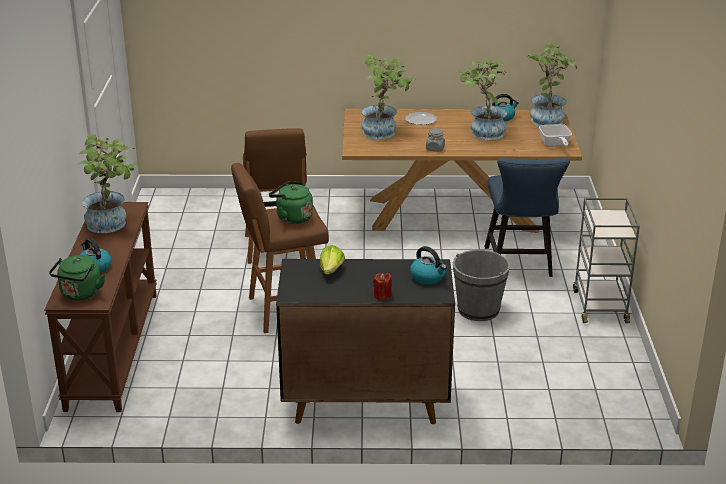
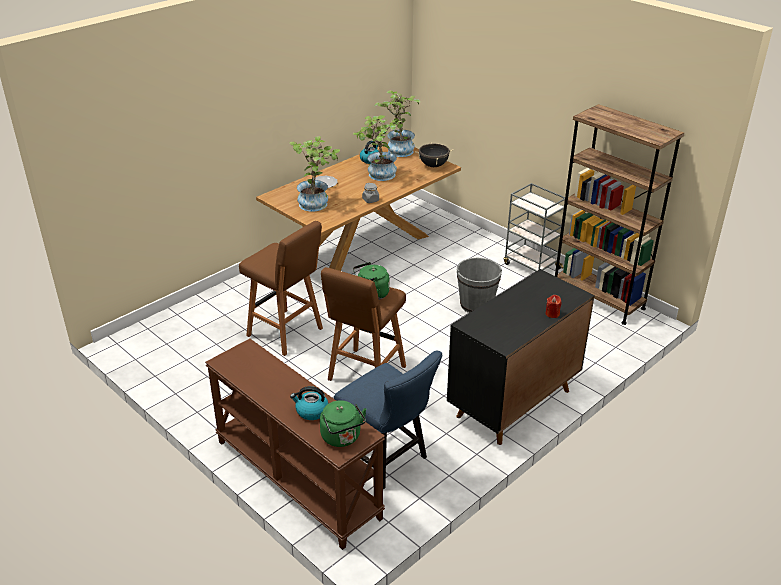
camera: 45 degrees left, 5 degrees up
potted plant [77,134,138,233] -> none
lettuce [320,245,345,275] -> none
kettle [410,246,447,284] -> none
blue chair [484,157,570,277] -> blue chair moved to [334,351,443,489]
frying pan [539,124,572,147] -> black cooking pot [415,143,453,167]
none -> brown bookcase [555,104,684,325]

